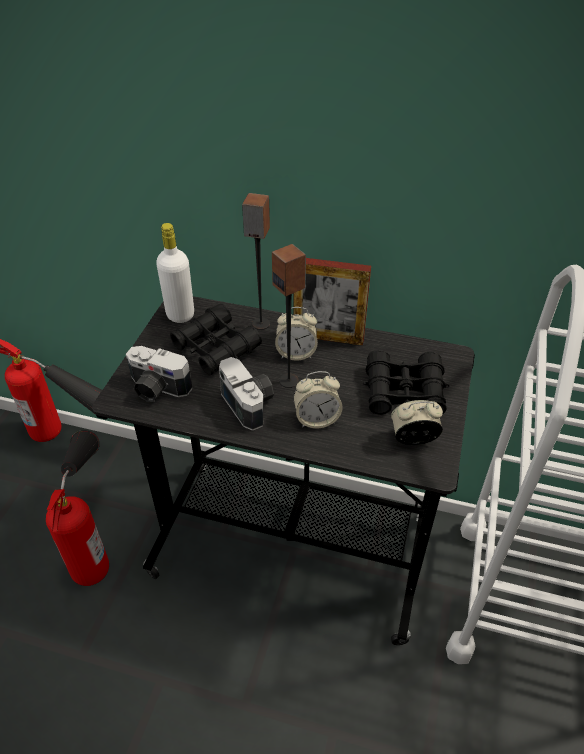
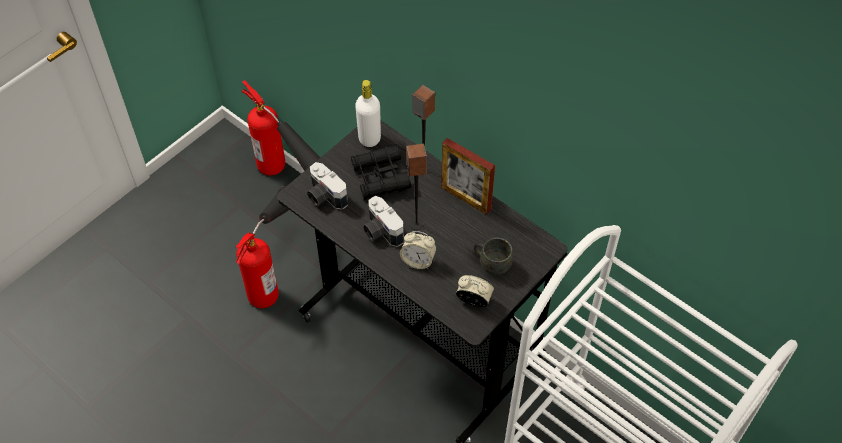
camera: 25 degrees right, 10 degrees up
camera [219,357,274,431] -> camera turned 150 degrees clockwise [363,196,404,247]
alarm clock [275,307,318,361] -> none
black binoculars [363,350,449,415] -> grey mug [474,238,513,275]

